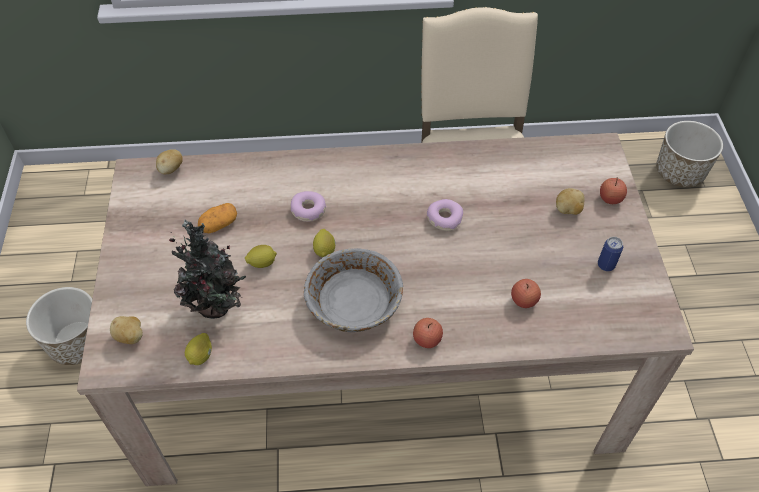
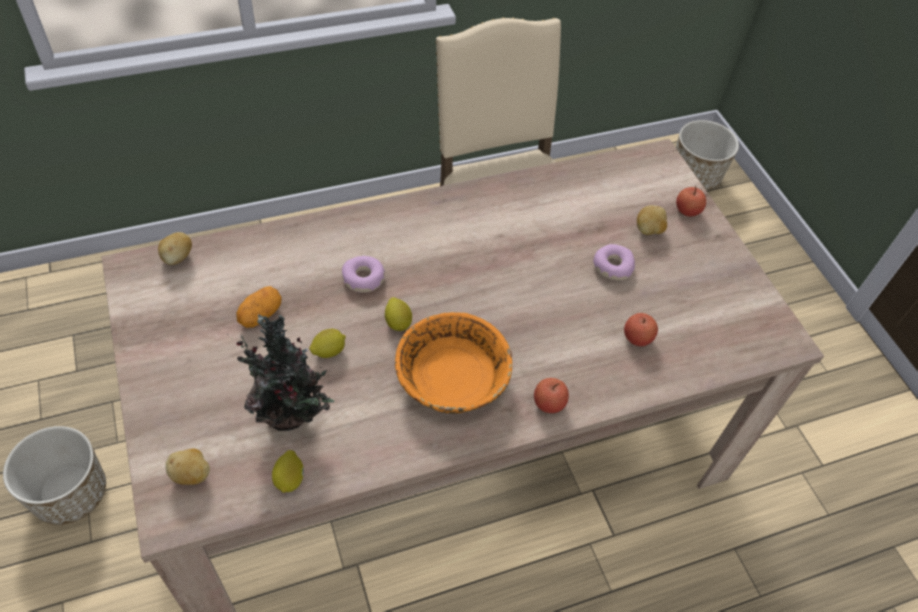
camera: 20 degrees left, 0 degrees up
grey bowl [304,248,403,332] -> orange bowl [395,312,512,413]
donut [427,199,463,231] -> donut moved to [593,244,635,281]
can [598,237,623,271] -> none

